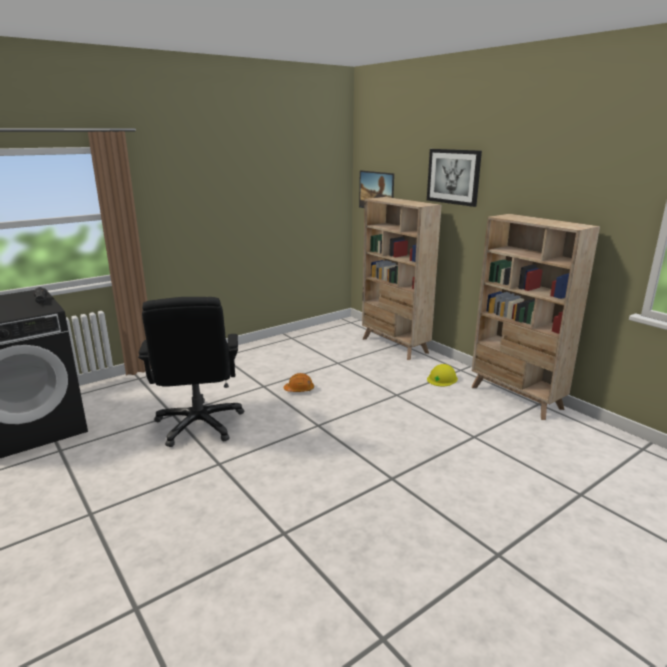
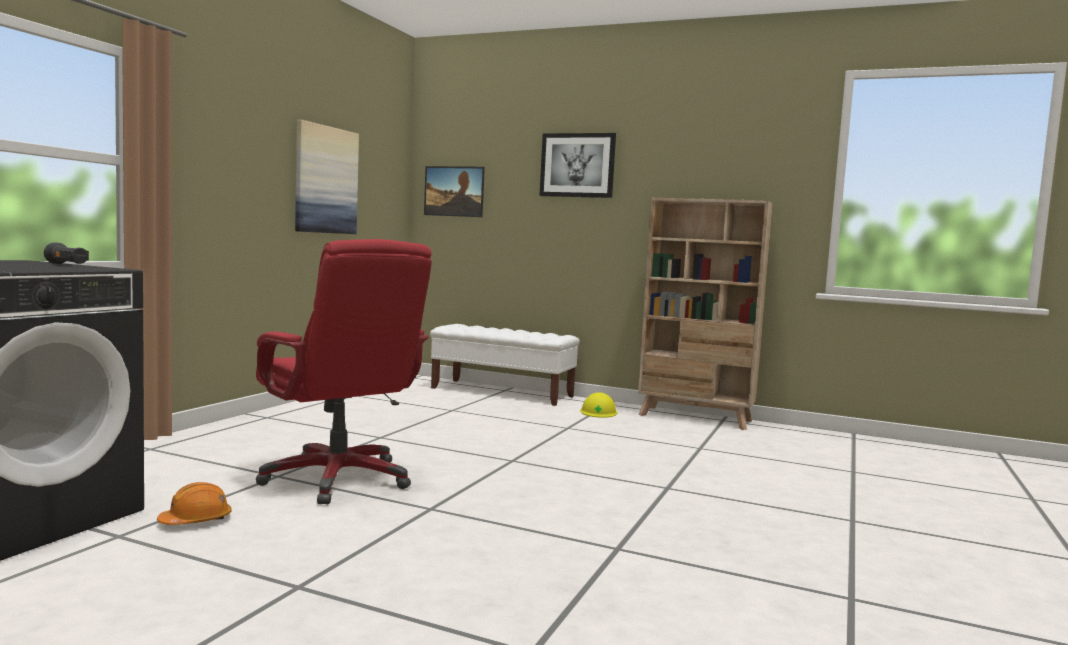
camera: 30 degrees left, 15 degrees down
black office chair [138,297,244,447] -> red office chair [256,239,432,504]
orange hard hat [283,373,314,392] -> orange hard hat moved to [157,482,232,525]
beige bookcase [362,197,442,360] -> white bench [430,324,580,406]
none -> picture [295,120,359,234]

